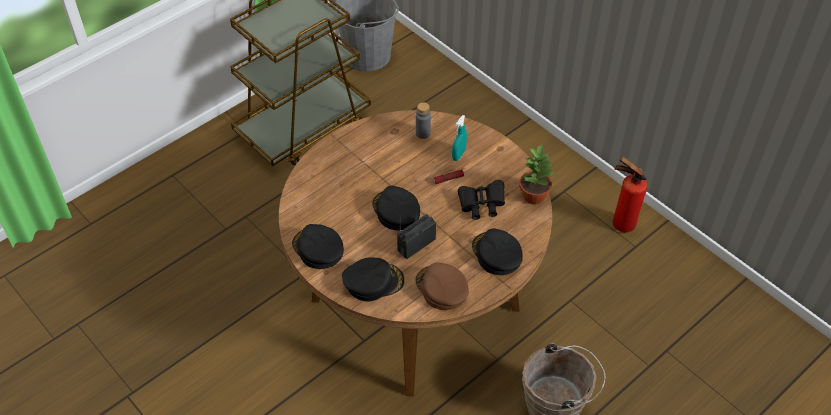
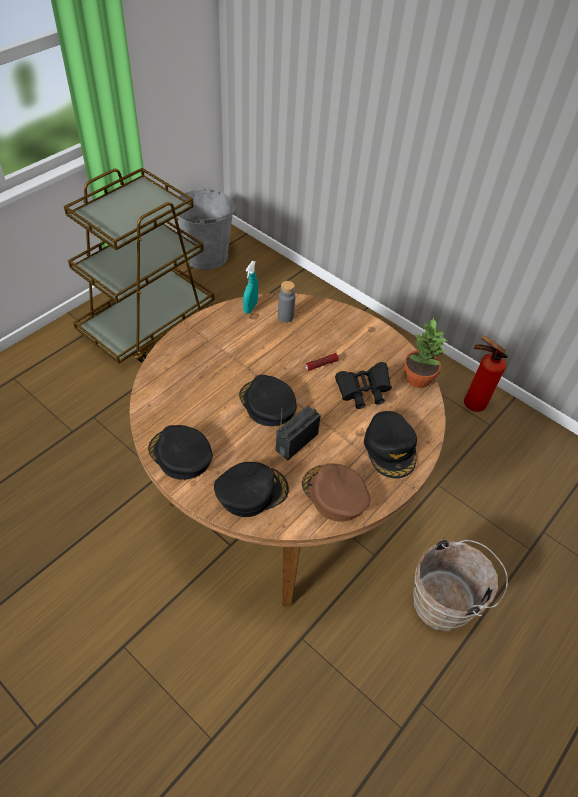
camera: 10 degrees left, 0 degrees up
turquoise spray bottle [452,115,467,161] -> turquoise spray bottle moved to [243,261,258,314]
black cap [472,228,523,275] -> black cap turned 150 degrees counterclockwise [364,411,417,478]

